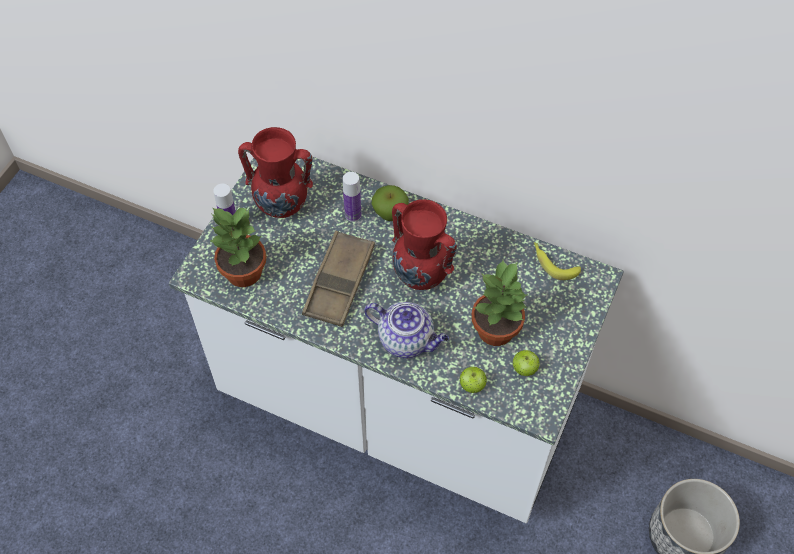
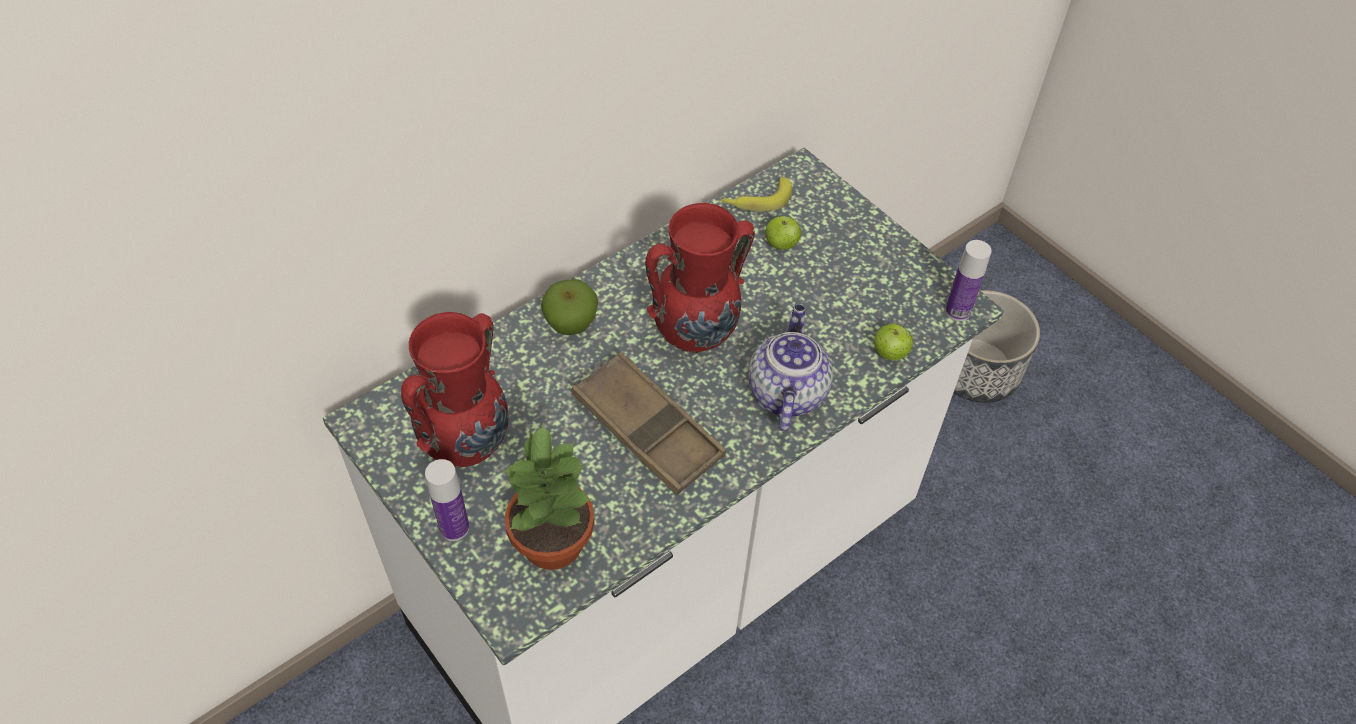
camera: 65 degrees left, 5 degrees down
bottle [343,172,362,222] -> bottle moved to [945,240,992,321]
teapot [364,302,449,358] -> teapot turned 45 degrees counterclockwise [748,304,833,431]
potted plant [472,260,527,346] -> none
apple [513,350,540,376] -> apple moved to [765,216,801,250]

